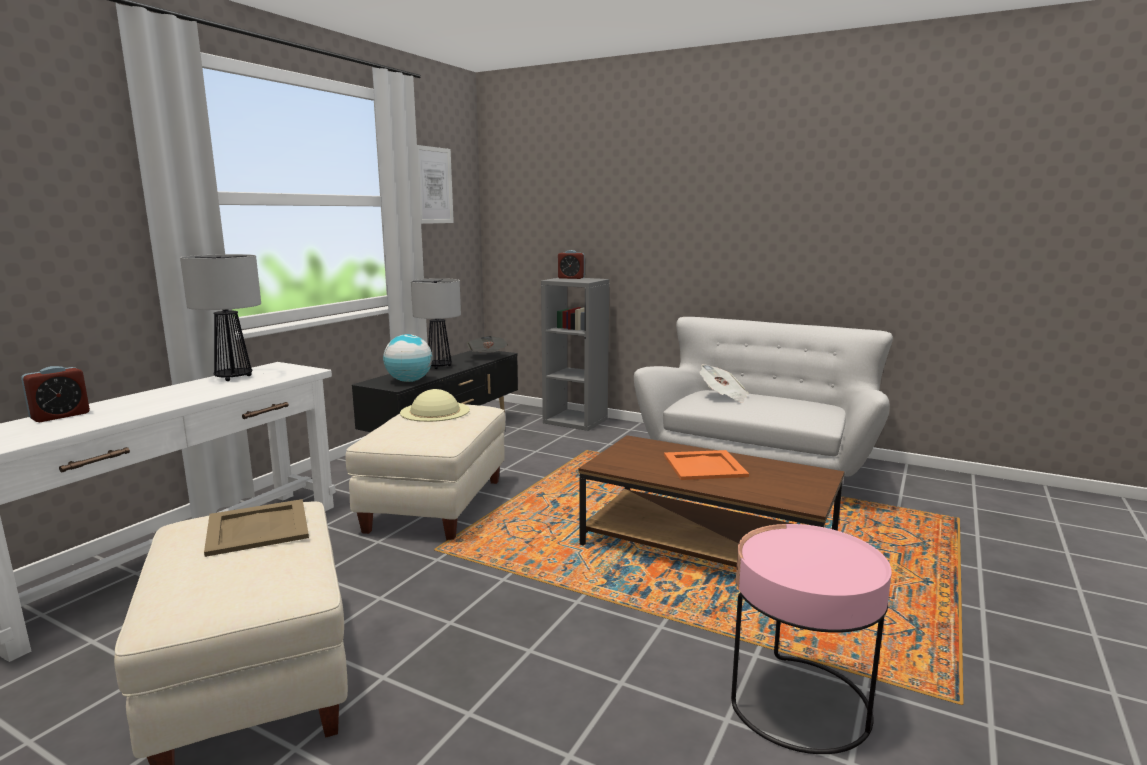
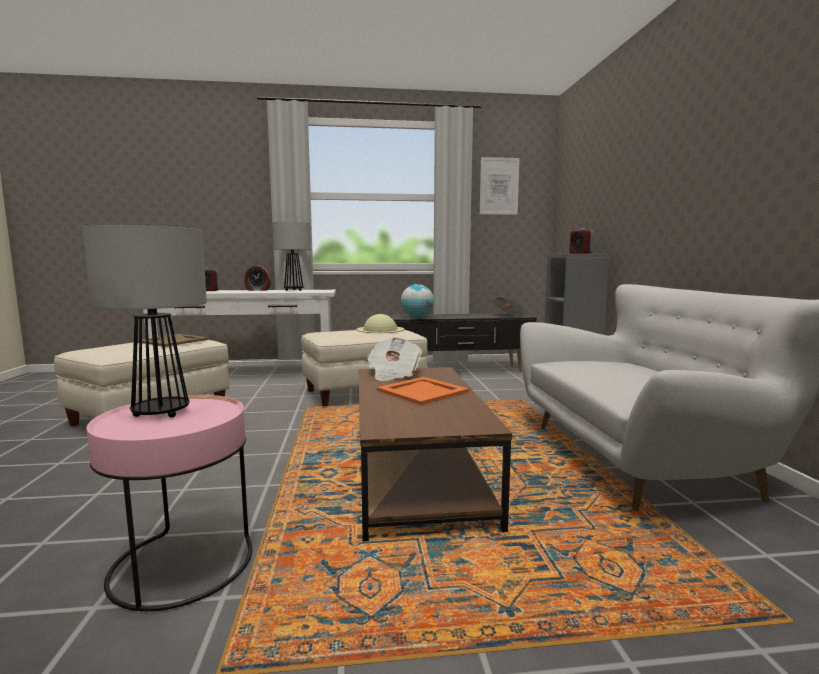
camera: 55 degrees right, 5 degrees down
table lamp [411,278,461,369] -> table lamp moved to [82,225,207,418]
newspaper [699,364,749,403] -> newspaper moved to [367,337,422,381]
none -> alarm clock [244,265,271,291]

